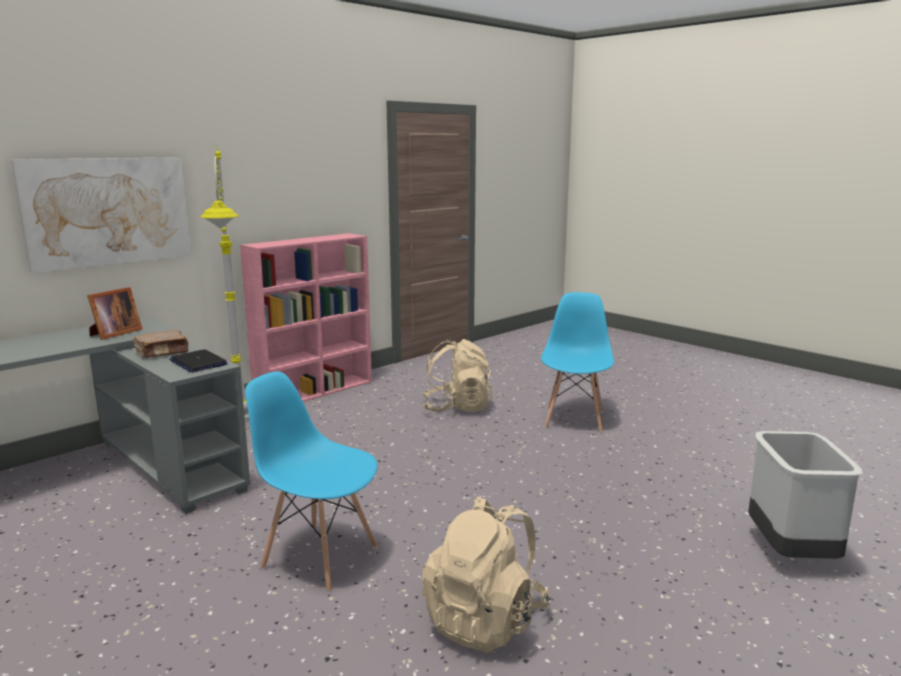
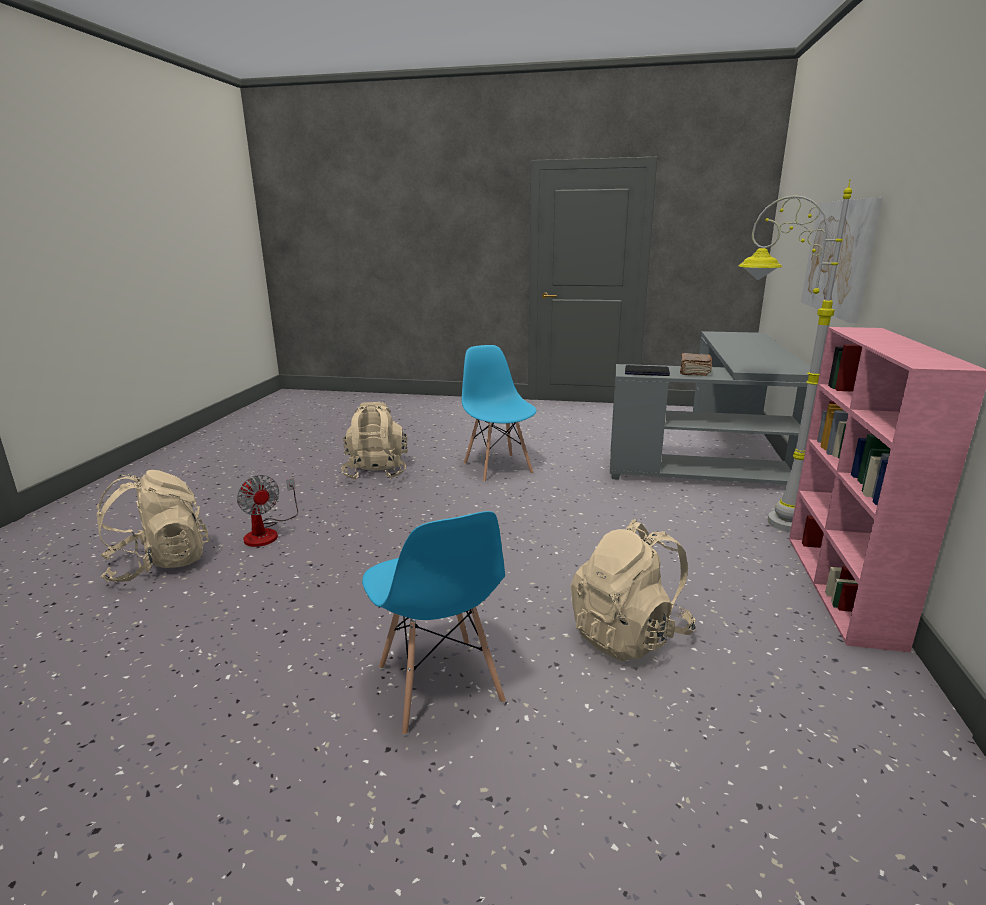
camera: 145 degrees right, 5 degrees up
picture frame [87,287,142,340] -> none
blue chair [245,372,377,592] -> blue chair turned 105 degrees counterclockwise [462,345,536,482]
grey trash can [748,431,863,559] -> beige backpack [96,470,209,582]
none -> fan [237,475,298,547]

